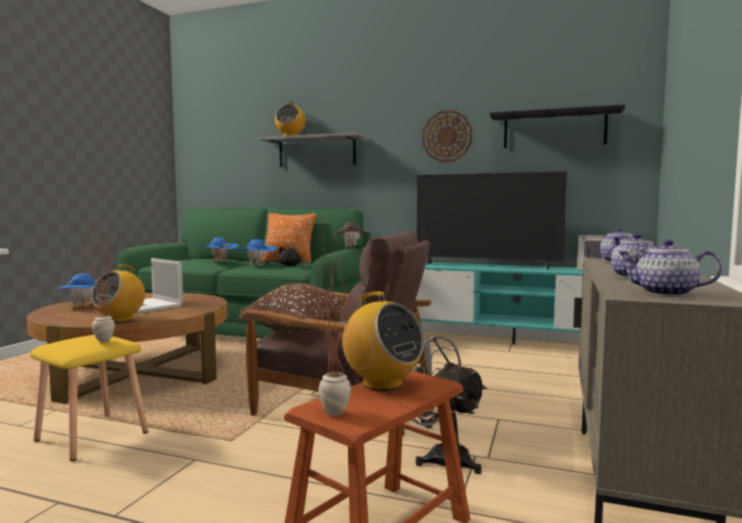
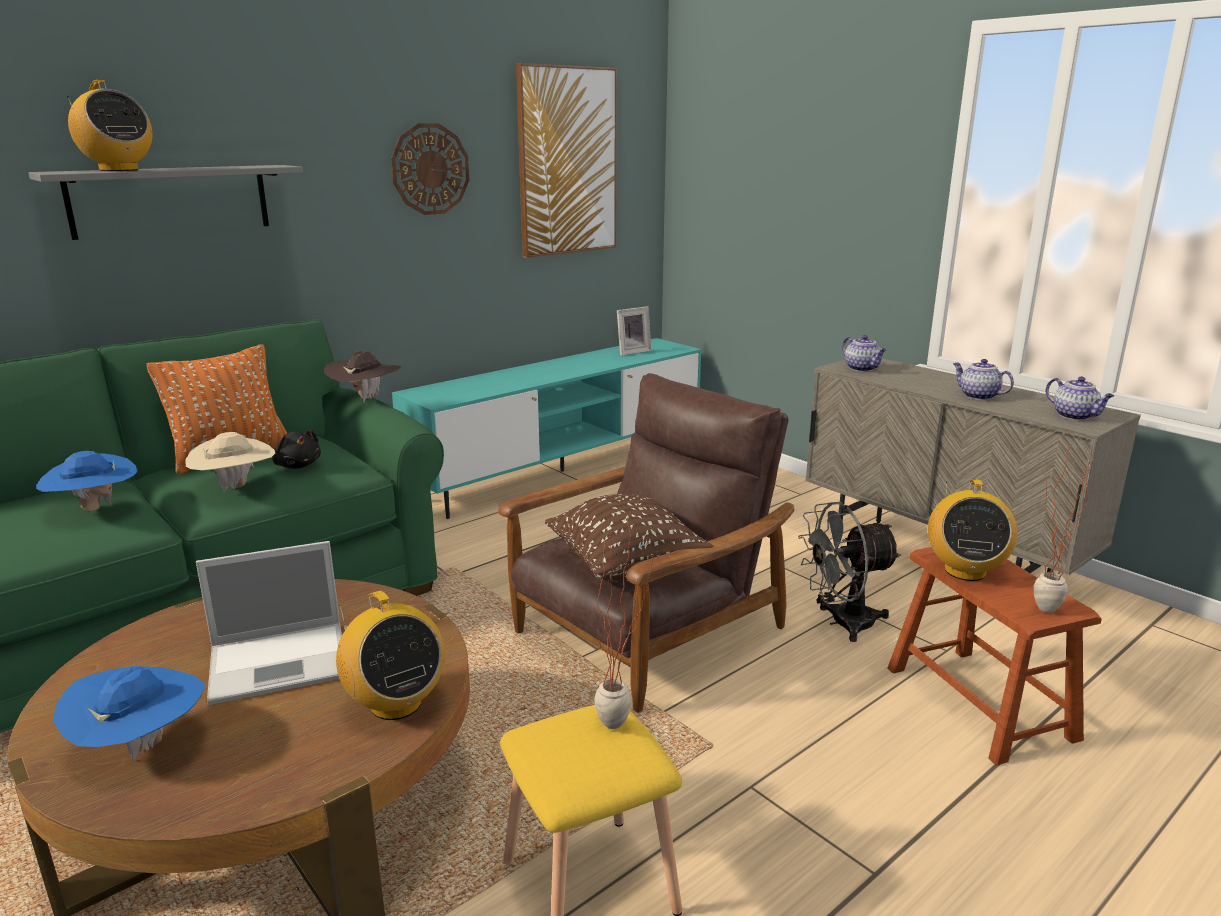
camera: 60 degrees left, 15 degrees up
blue hat [236,239,277,266] -> beige hat [185,432,275,493]
radio [337,291,424,391] -> radio turned 120 degrees clockwise [928,479,1017,581]
television [417,171,567,270] -> none
black shelf [490,104,626,148] -> picture [516,63,617,258]
teapot [618,239,722,296] -> teapot turned 90 degrees counterclockwise [1046,377,1114,420]

